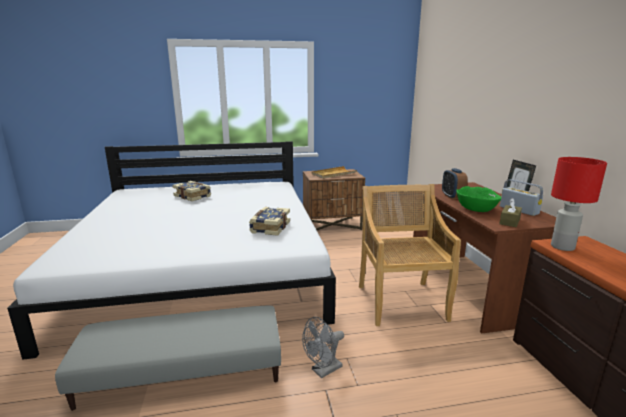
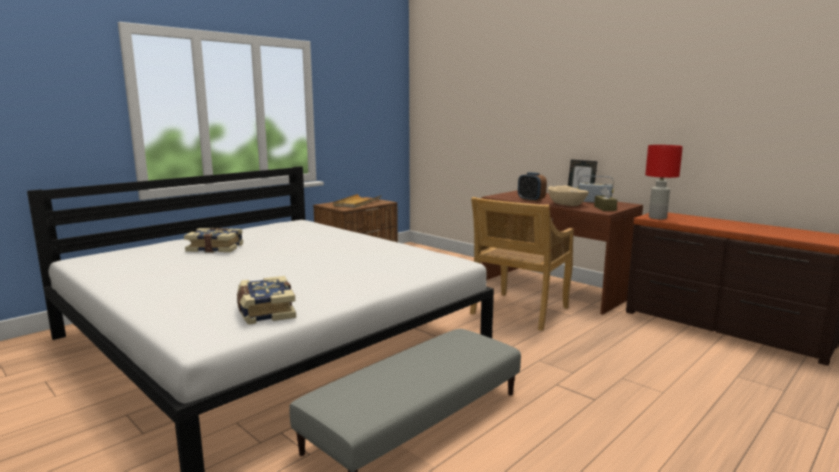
camera: 35 degrees left, 5 degrees down
book [249,207,290,236] -> book moved to [237,276,296,325]
grey fan [302,317,344,379] -> none
beige chair [359,184,461,326] -> beige chair turned 105 degrees counterclockwise [470,197,574,331]
green bowl [456,186,501,212] -> beige bowl [548,186,589,206]

